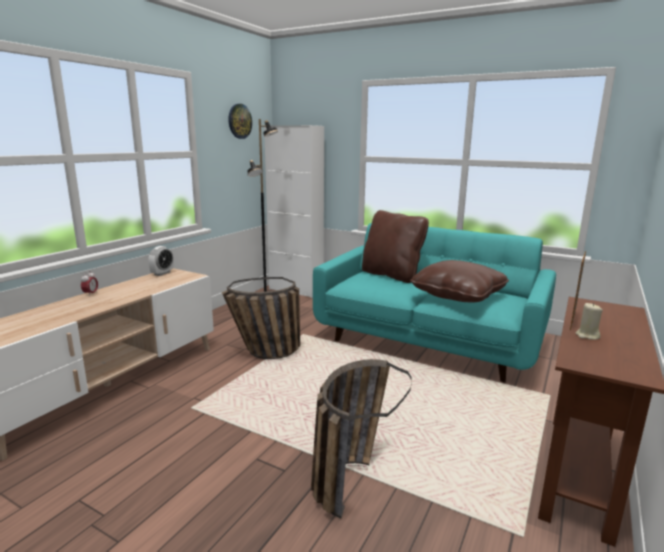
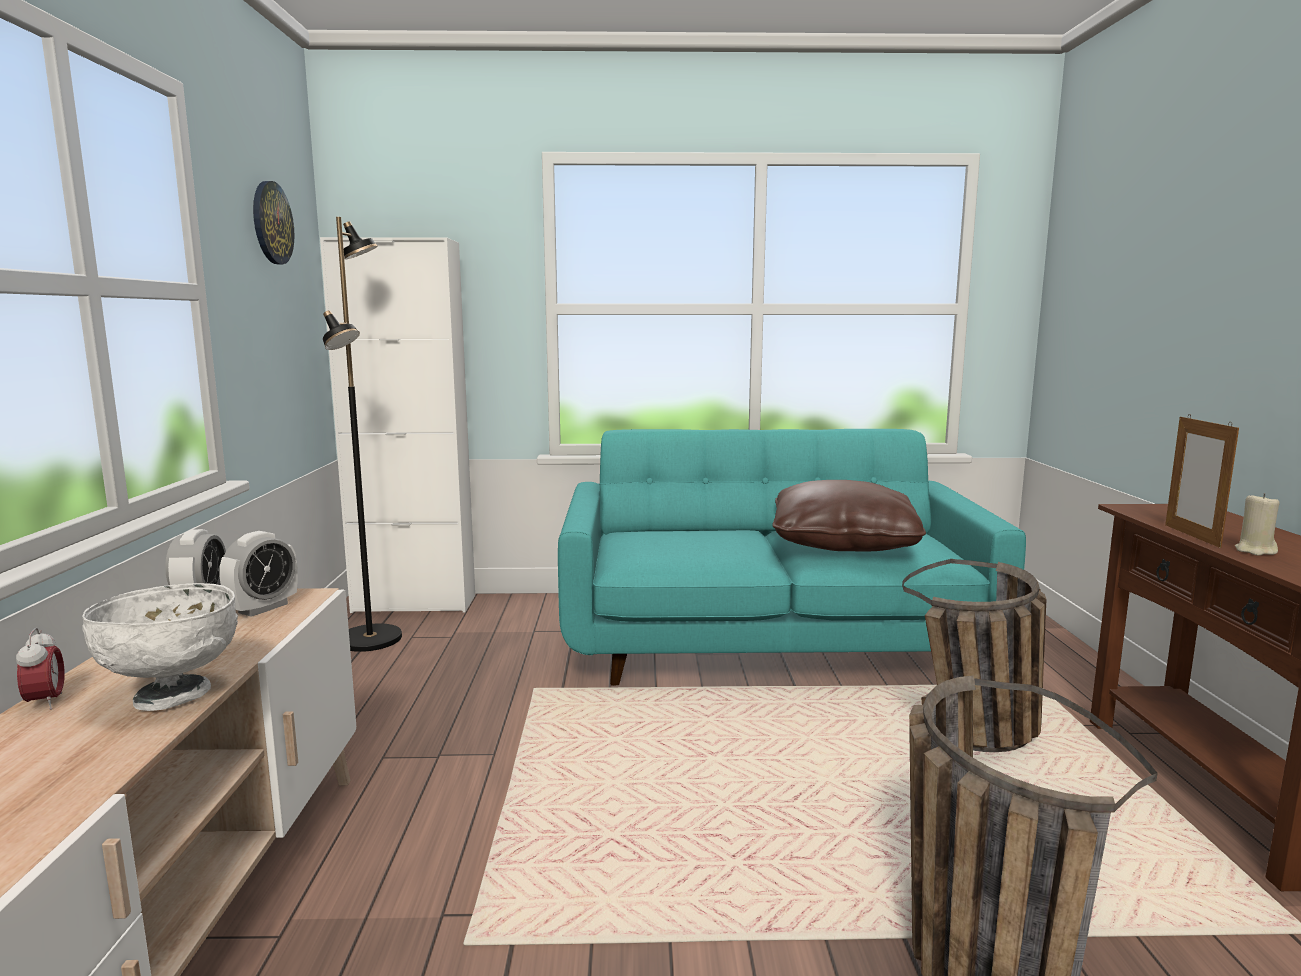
camera: 30 degrees left, 5 degrees down
basket [222,277,300,359] -> basket moved to [902,559,1046,752]
brown pillow [362,210,429,283] -> none
none -> white bowl [82,583,238,711]
none -> alarm clock [219,531,298,617]

